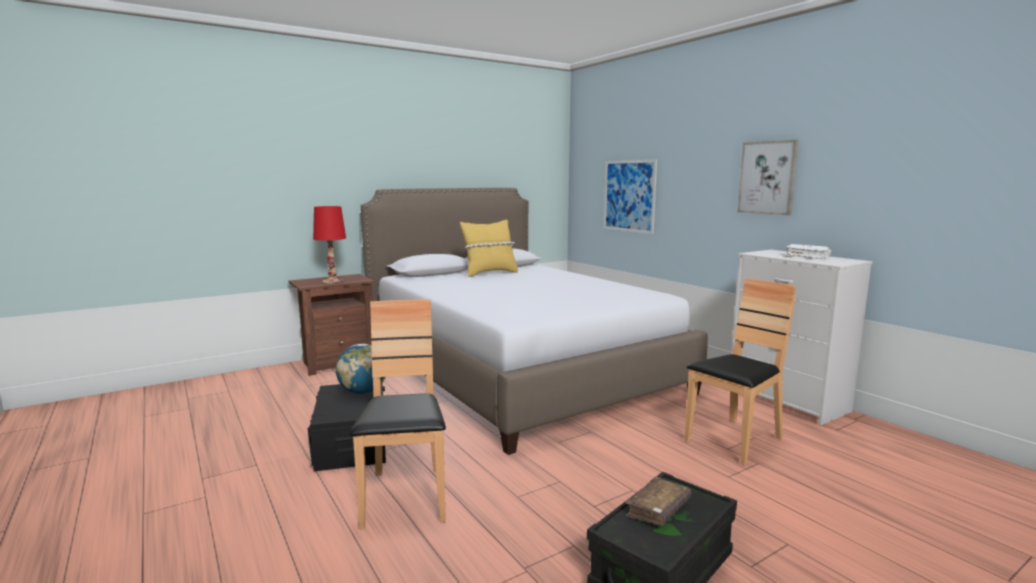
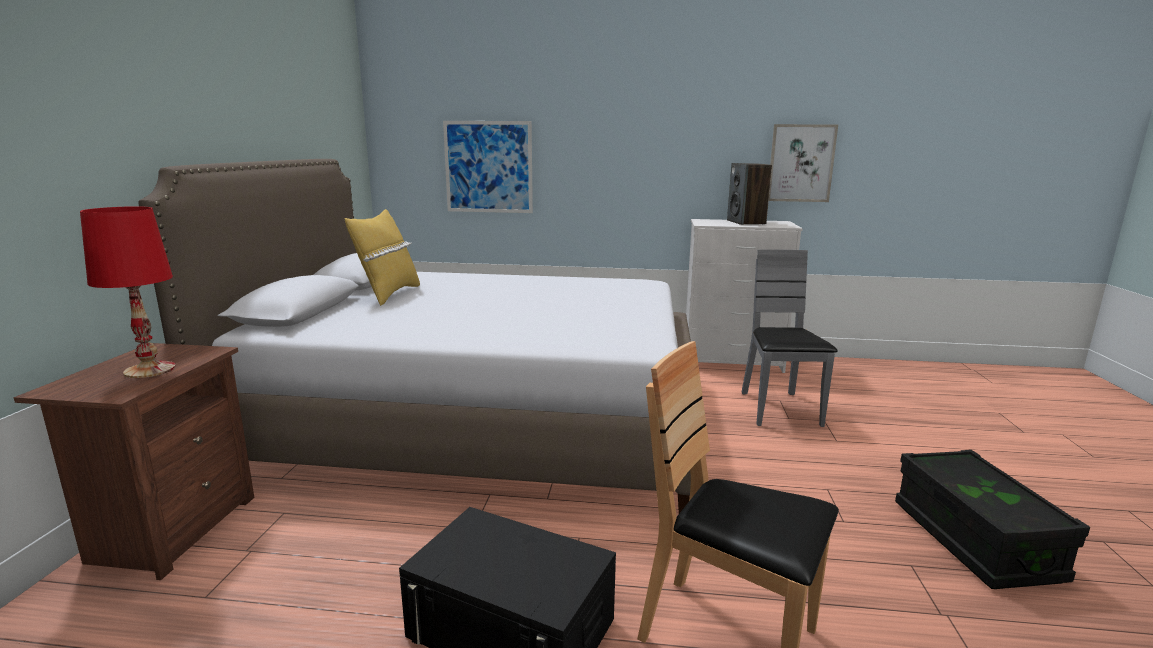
camera: 50 degrees left, 5 degrees up
globe [336,344,386,394] -> none
brown book [625,477,691,526] -> none
brown chair [685,278,796,466] -> grey chair [741,250,838,427]
picture [738,140,799,216] -> picture moved to [769,124,838,202]
white book [785,244,832,260] -> speaker [727,163,772,225]

